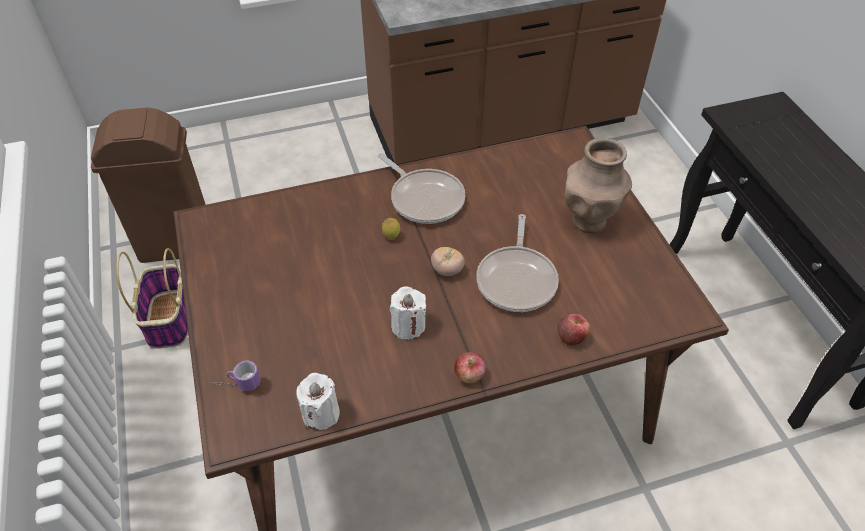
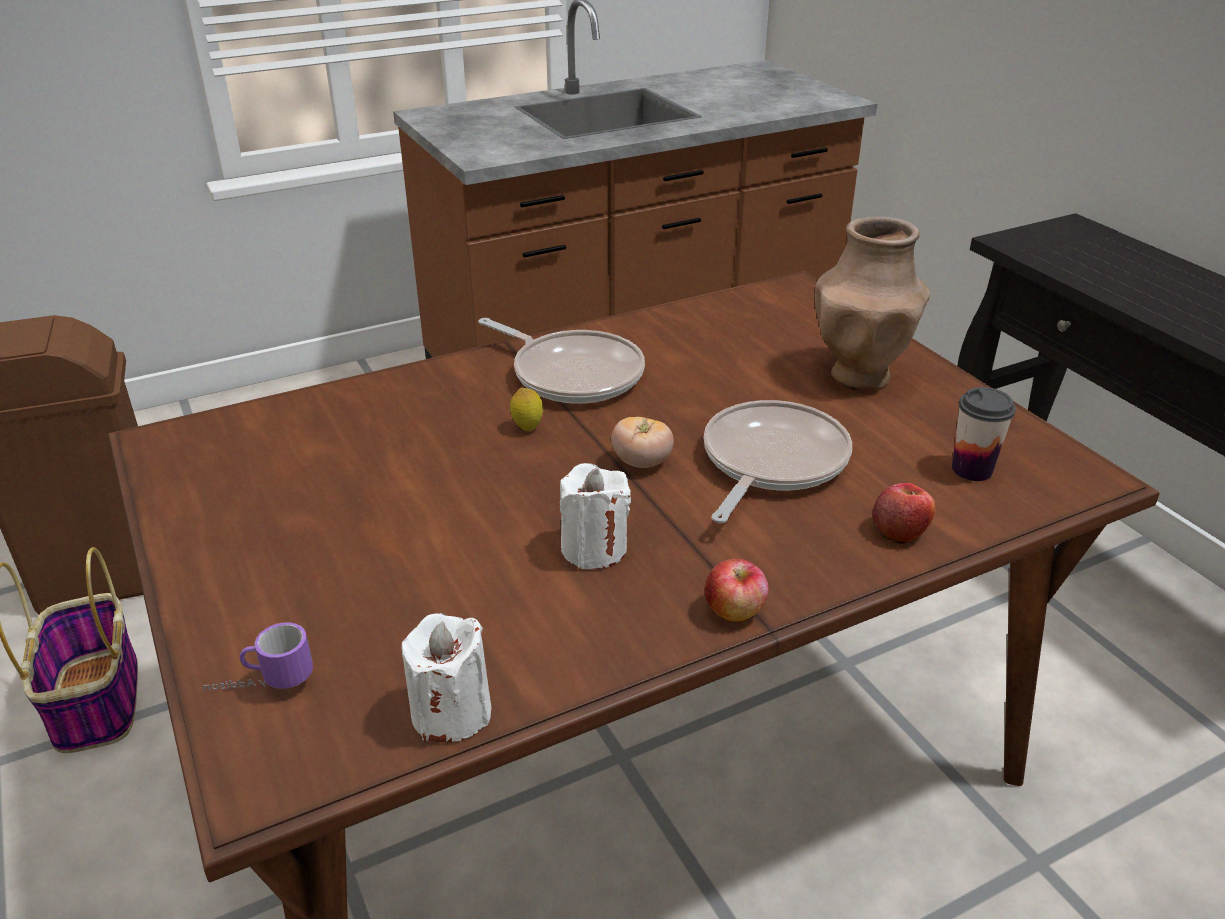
camera: 10 degrees left, 15 degrees down
frying pan [476,214,559,312] -> frying pan turned 150 degrees counterclockwise [704,400,852,523]
none -> cup [952,387,1016,481]

